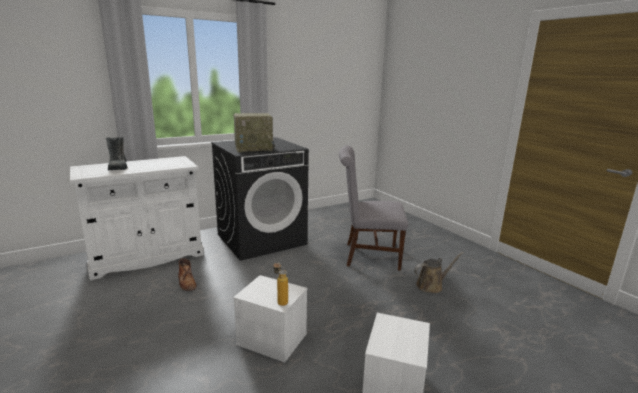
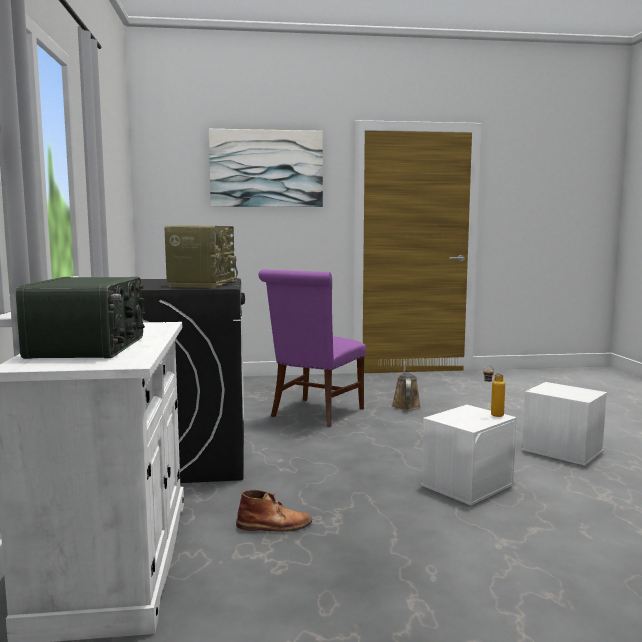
camera: 65 degrees left, 10 degrees down
boot [106,137,127,170] -> radio [16,277,145,359]
grey chair [339,145,408,271] -> purple chair [258,269,366,427]
none -> picture [209,129,323,207]

